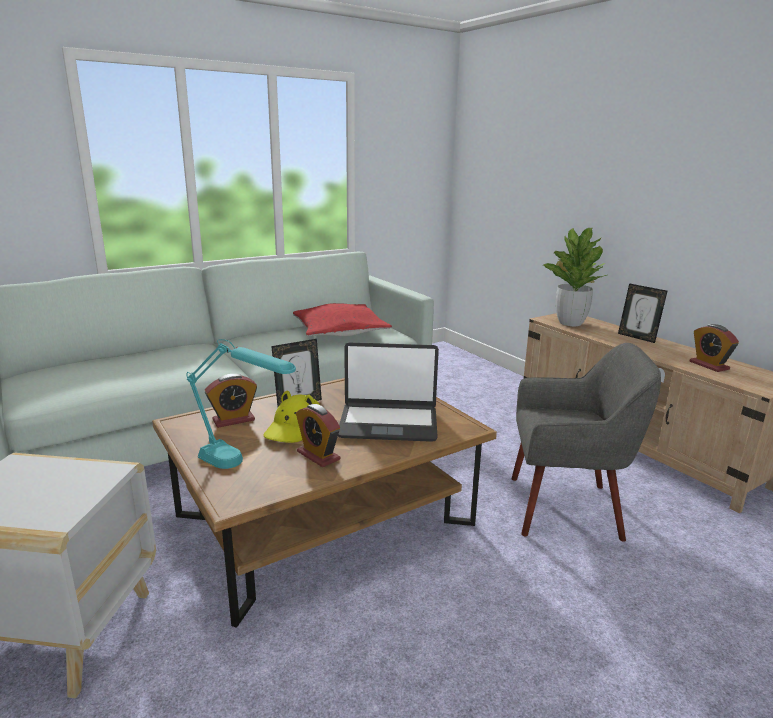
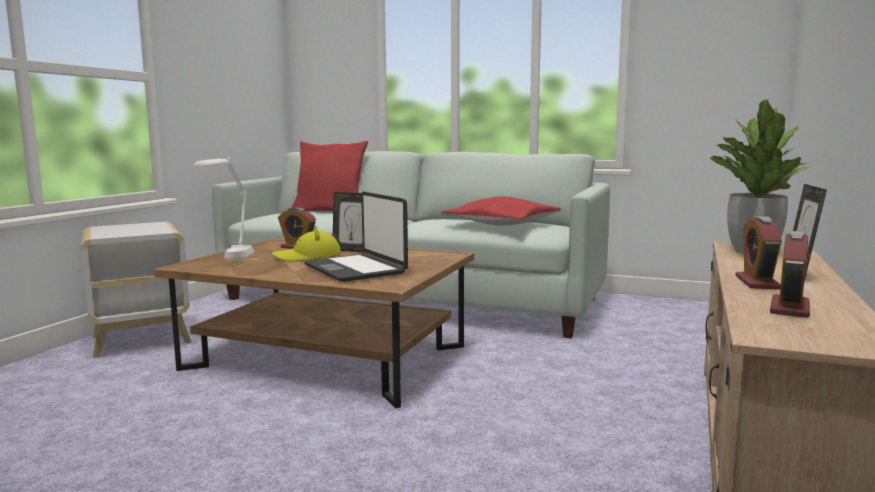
camera: 55 degrees right, 10 degrees down
turquoise table lamp [187,339,296,469] -> white table lamp [194,155,254,260]
alarm clock [296,404,340,467] -> alarm clock moved to [735,216,782,289]
grey armchair [512,343,661,542] -> none
none -> red pillow [291,141,368,211]

